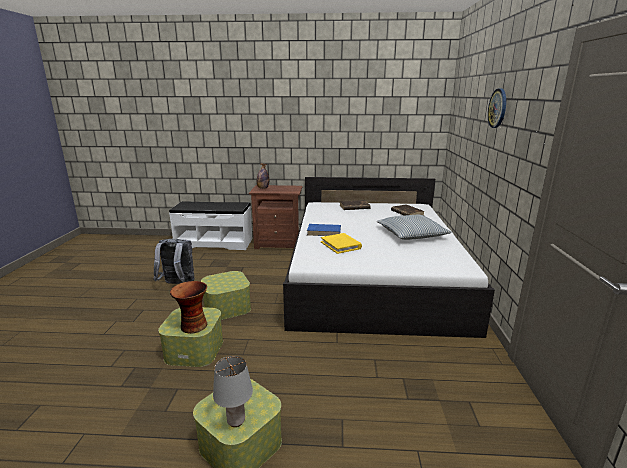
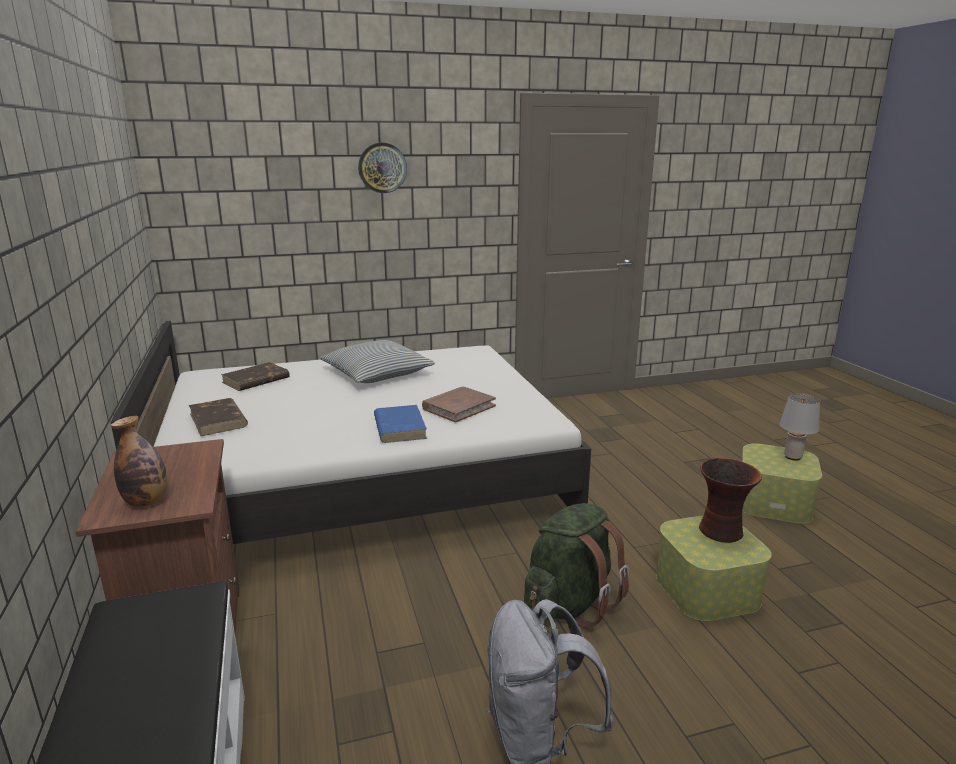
camera: 110 degrees left, 0 degrees up
storage box [201,271,251,320] -> green backpack [524,503,629,629]
yellow book [321,233,362,254] -> brown book [422,387,496,423]

